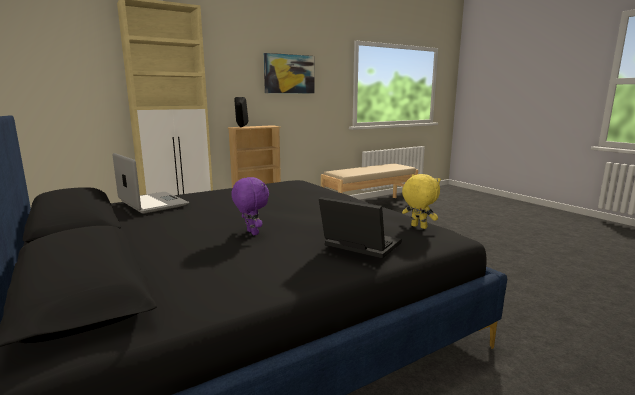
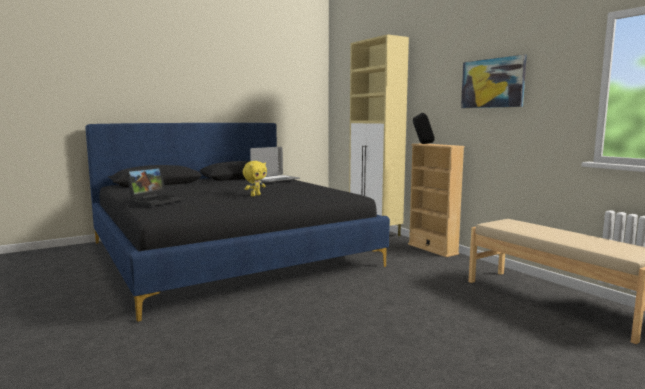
camera: 90 degrees right, 5 degrees down
purple plush toy [231,177,269,235] -> none
yellow plush toy [402,174,441,229] -> yellow plush toy moved to [243,161,267,196]

